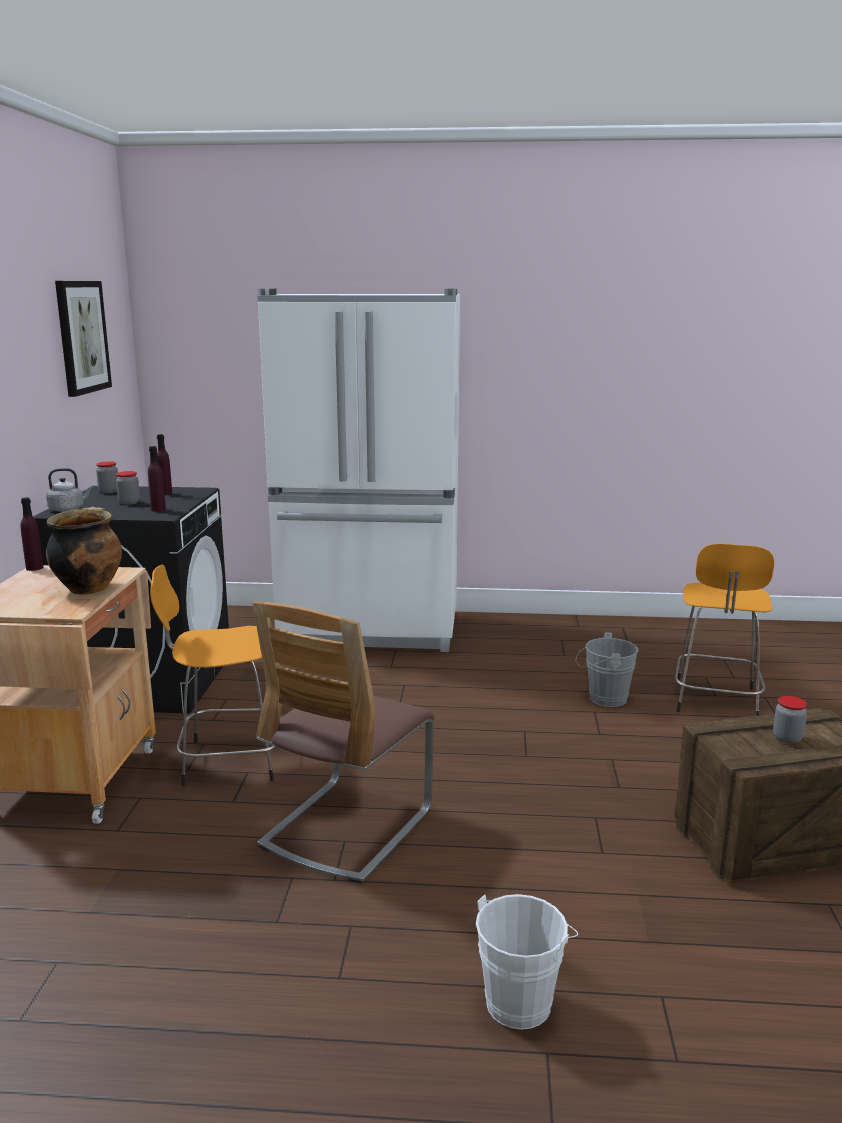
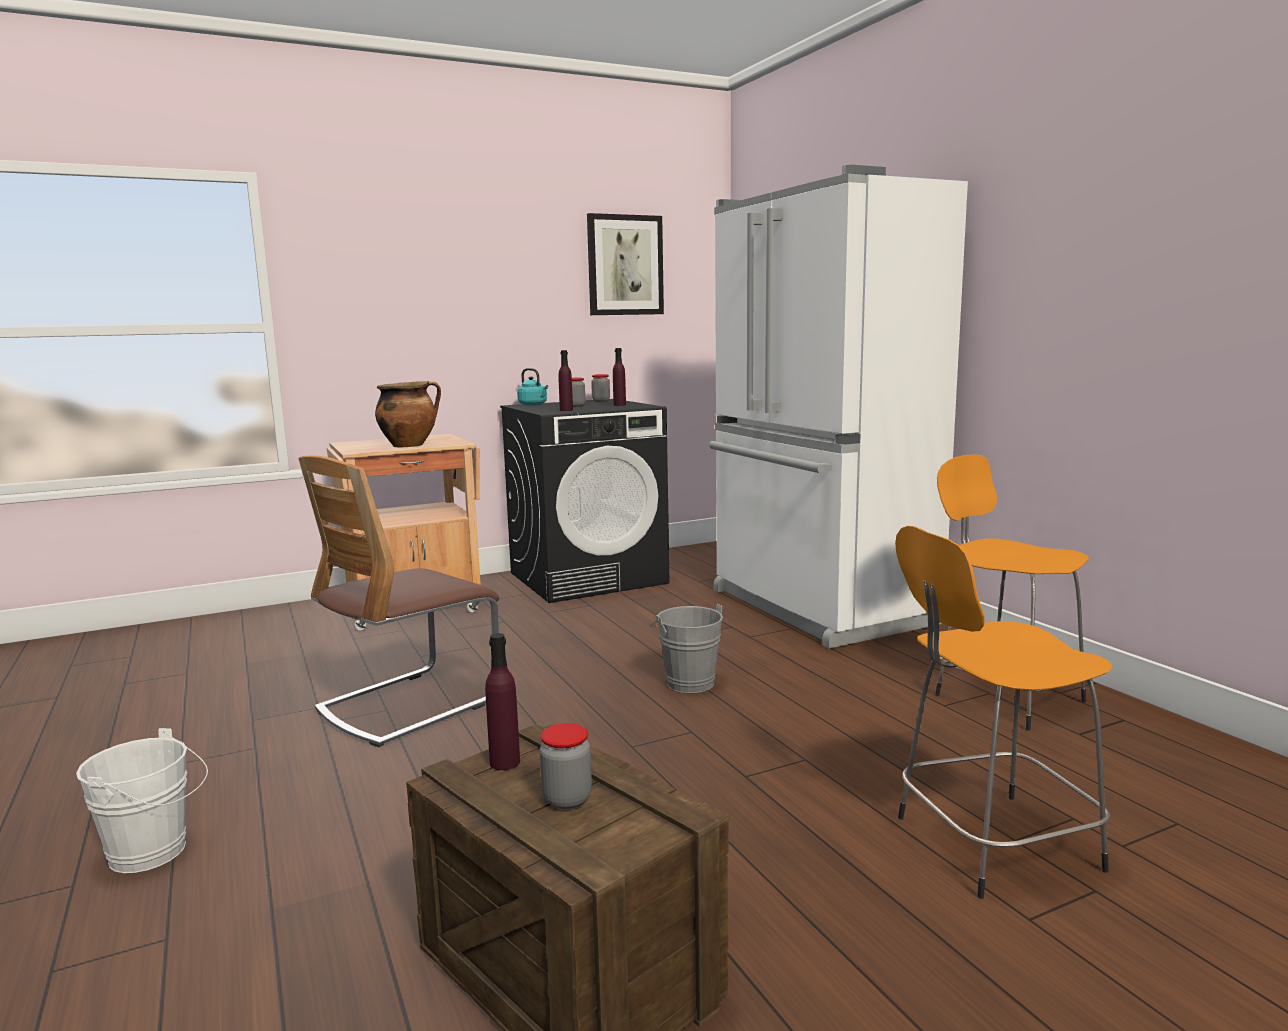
camera: 60 degrees right, 5 degrees down
purple bottle [20,497,43,571] -> purple bottle moved to [485,633,520,770]
grey kettle [46,468,93,512] -> turquoise kettle [517,368,548,405]
orange stool [150,565,281,786] -> orange stool moved to [935,454,1089,730]
chair [253,601,434,883] -> chair turned 45 degrees counterclockwise [298,455,499,747]
grey bucket [576,633,638,707] -> grey bucket moved to [650,604,723,693]

